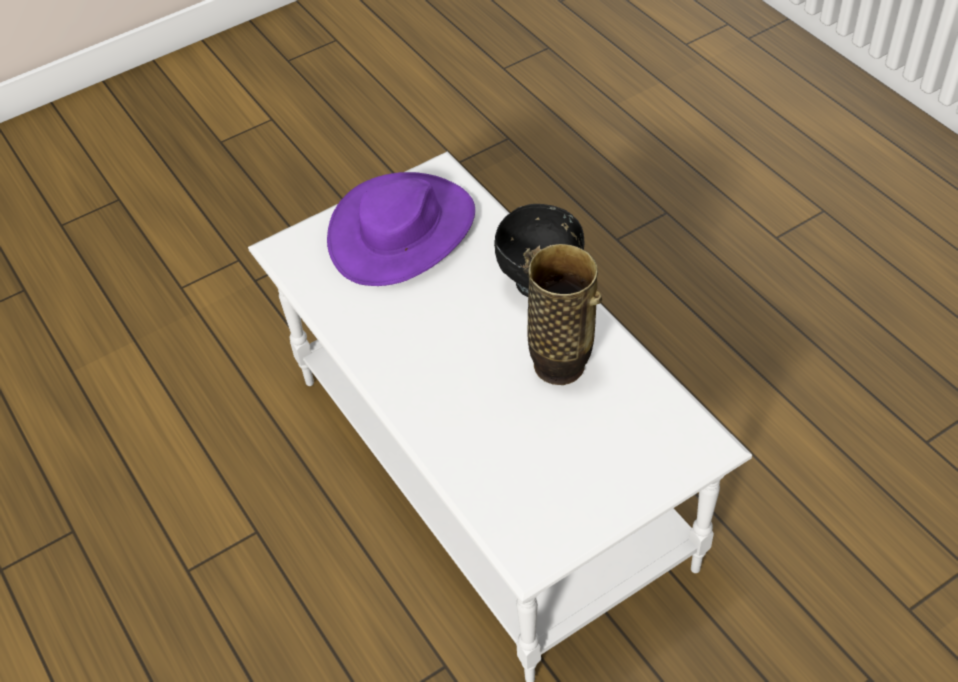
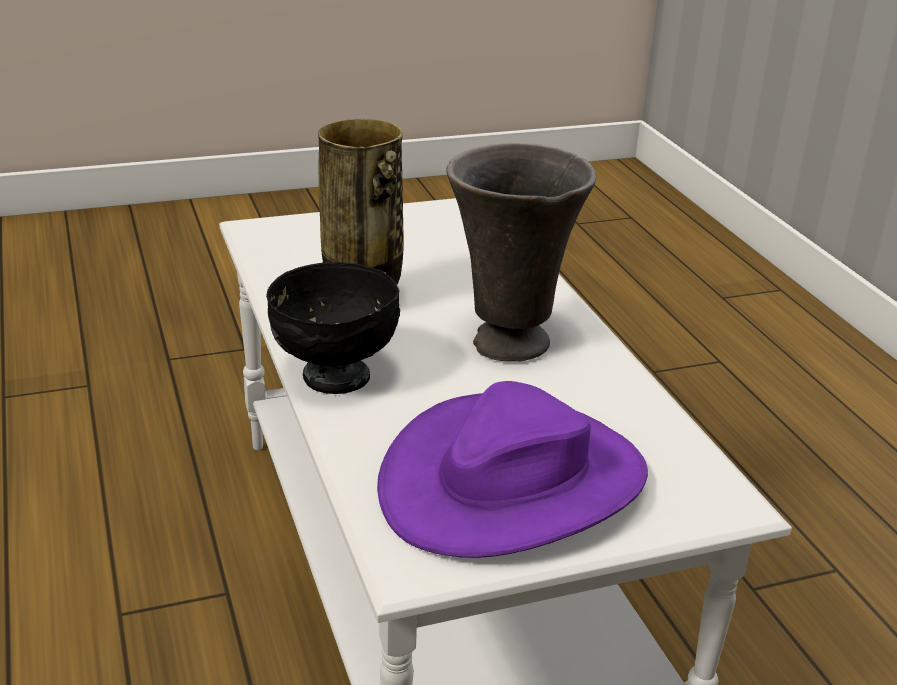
camera: 170 degrees left, 20 degrees down
none -> grey vase [447,143,596,361]

